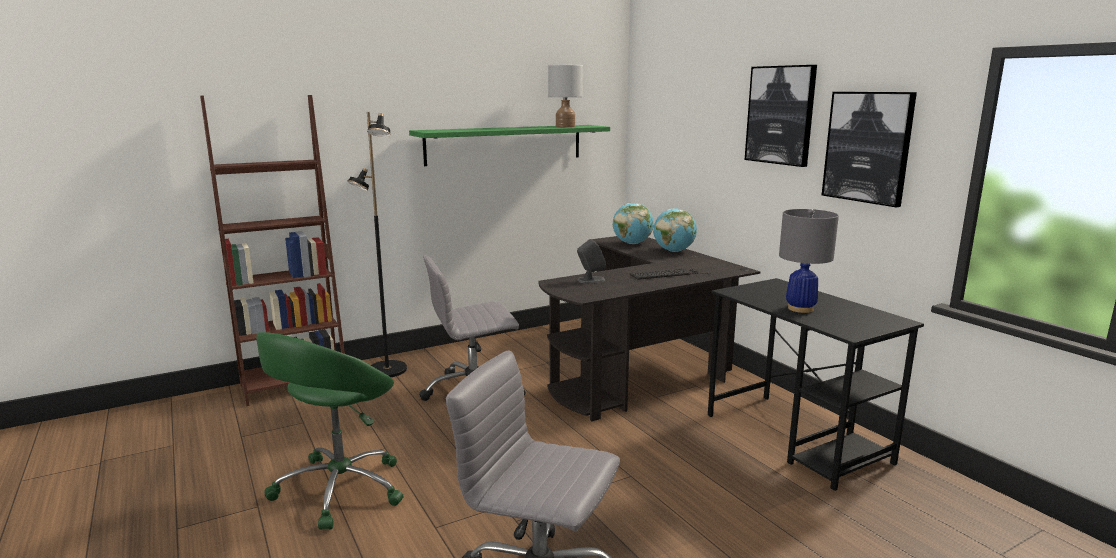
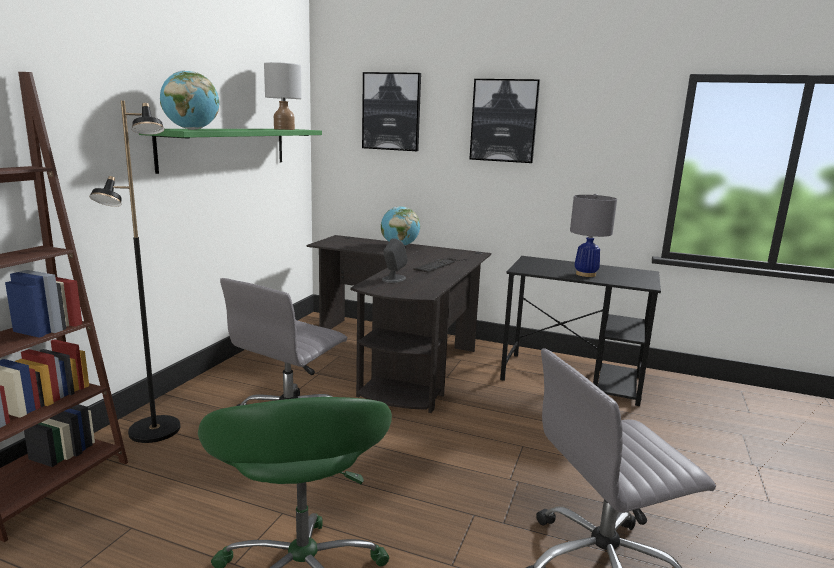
camera: 40 degrees left, 0 degrees up
globe [613,203,654,244] -> globe moved to [160,71,219,130]
picture [822,92,917,207] -> picture moved to [362,72,421,151]

